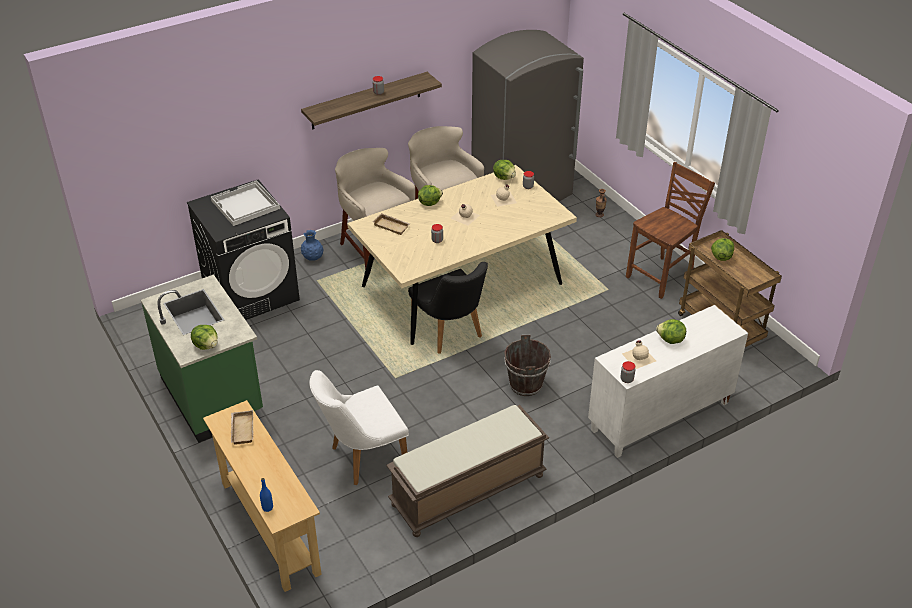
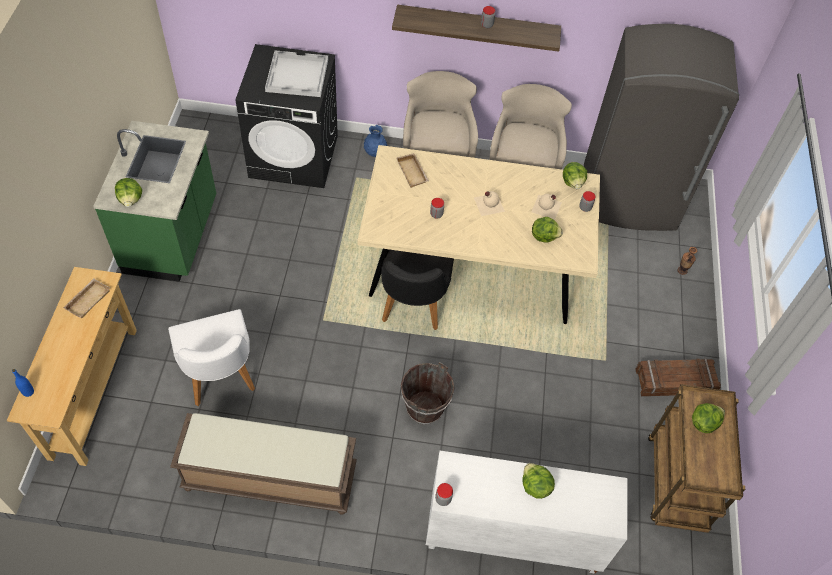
camera: 35 degrees right, 15 degrees up
white chair [310,370,409,485] -> white chair turned 120 degrees counterclockwise [168,309,255,406]
lettuce [418,185,443,206] -> lettuce moved to [532,217,563,243]
beige bottle [622,340,656,369] -> none
brown chair [626,162,715,299] -> crate [635,358,721,396]

